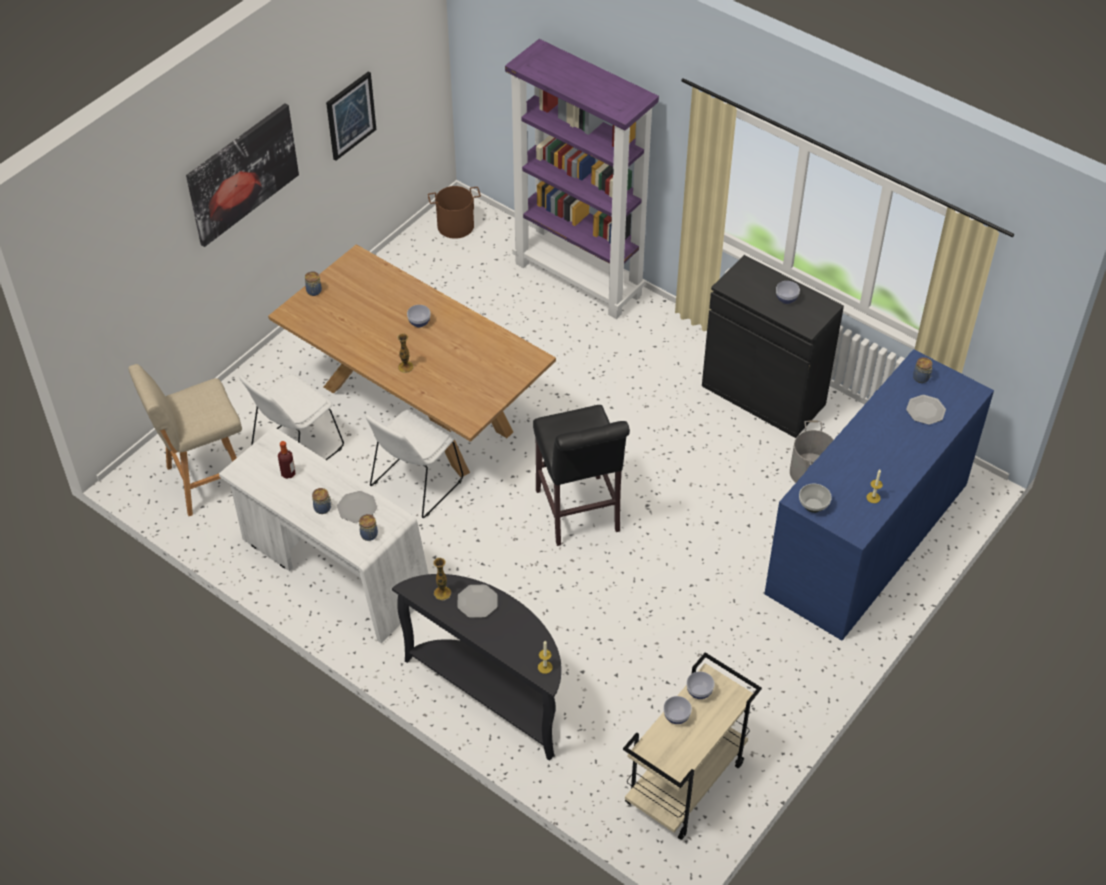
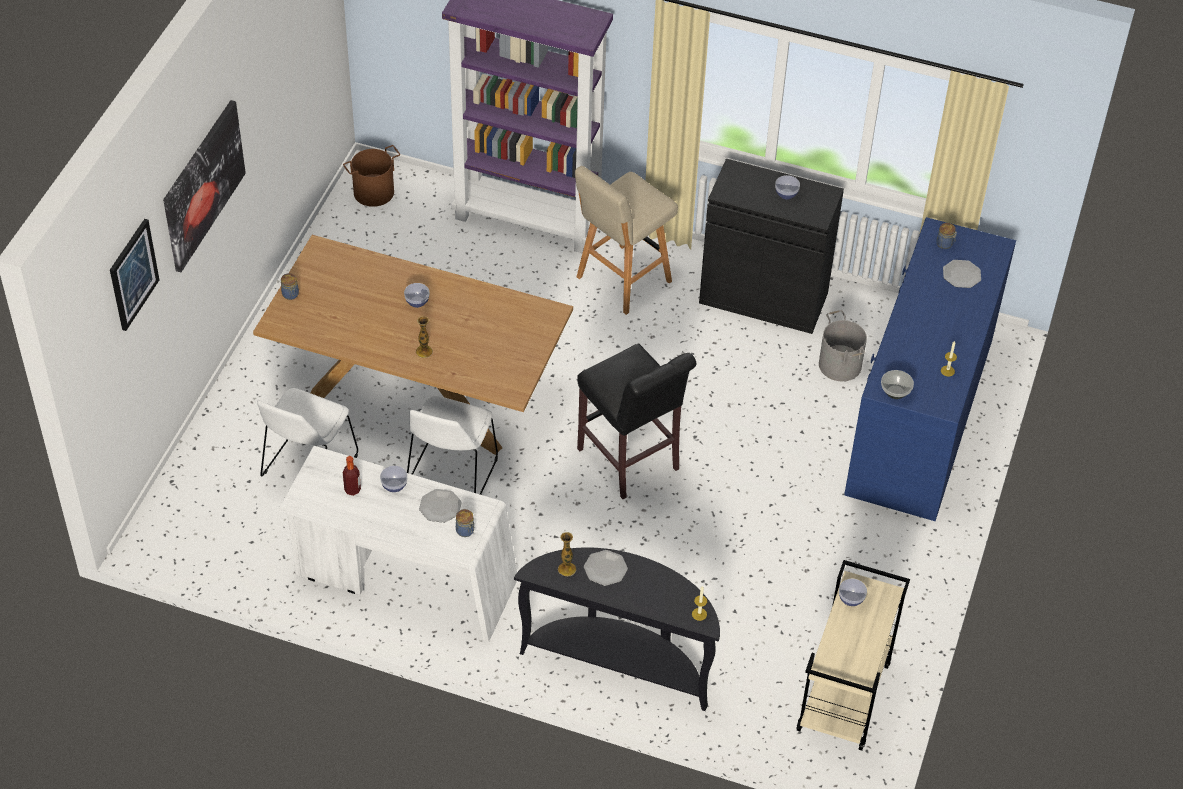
camera: 20 degrees left, 0 degrees up
beige stool [128,364,242,516] -> beige stool moved to [575,166,678,315]
jar [312,488,332,514] -> none
picture [326,72,376,161] -> picture moved to [110,219,159,331]
bowl [664,696,692,724] -> bowl moved to [380,466,407,492]

